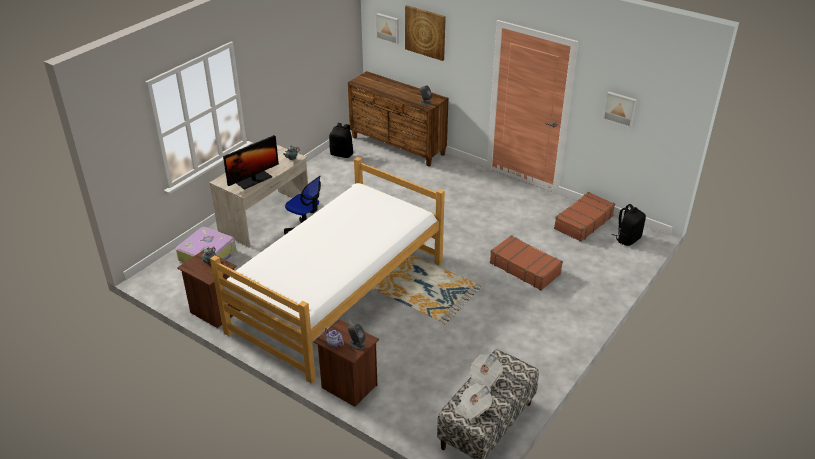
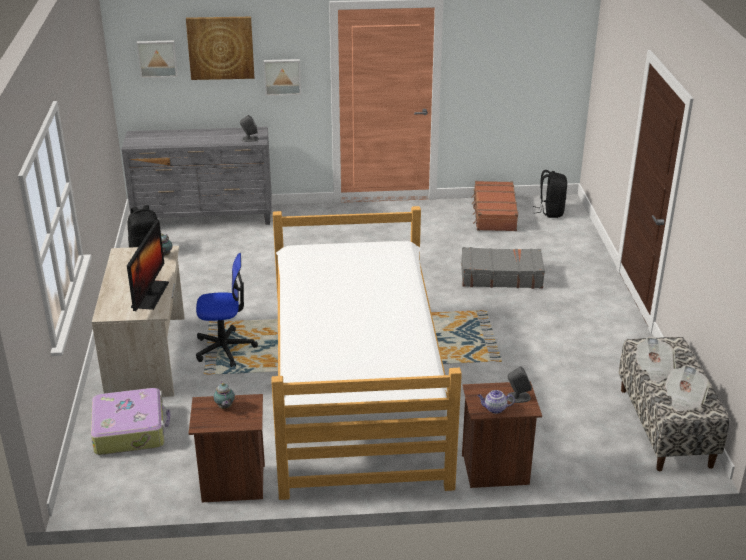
camera: 40 degrees left, 5 degrees down
brown dresser [348,71,449,167] -> grey dresser [121,127,272,225]
brown suitcase [490,235,563,291] -> grey suitcase [461,247,545,289]
picture [603,91,637,128] -> picture moved to [264,59,301,96]

